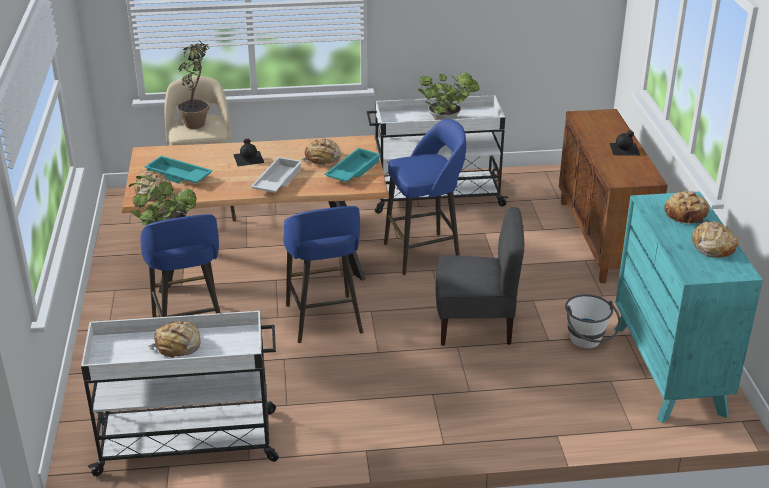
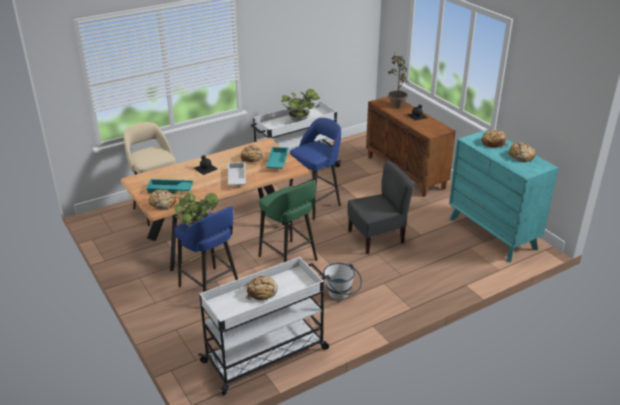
camera: 25 degrees left, 0 degrees up
potted plant [177,41,210,129] -> potted plant moved to [388,54,409,108]
blue stool [283,206,363,343] -> green stool [259,180,318,262]
white bucket [565,294,621,348] -> white bucket moved to [323,263,362,299]

